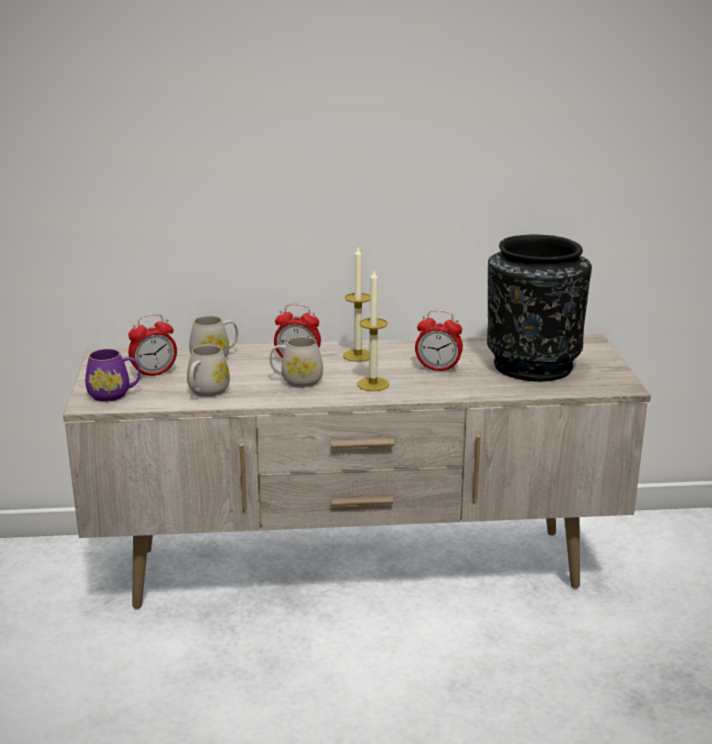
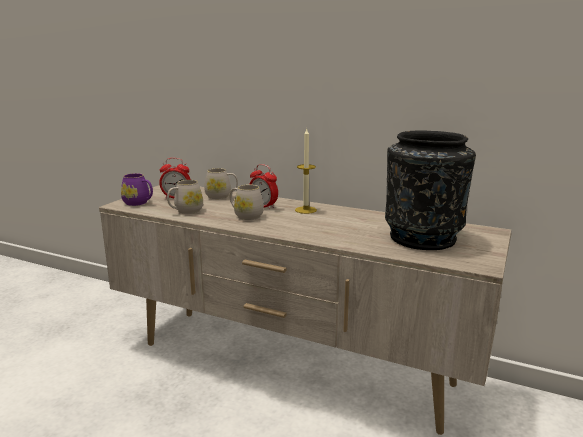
camera: 30 degrees right, 5 degrees down
candle [357,271,389,391] -> none
alarm clock [415,310,463,372] -> none

